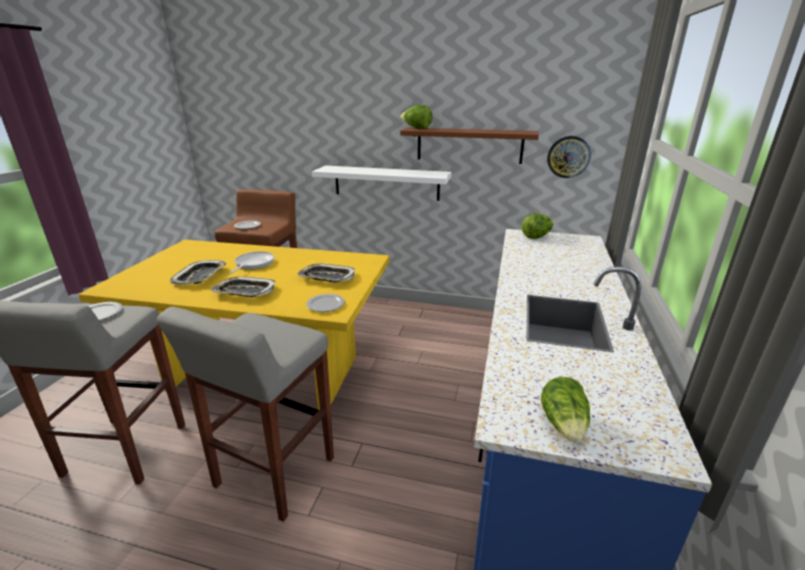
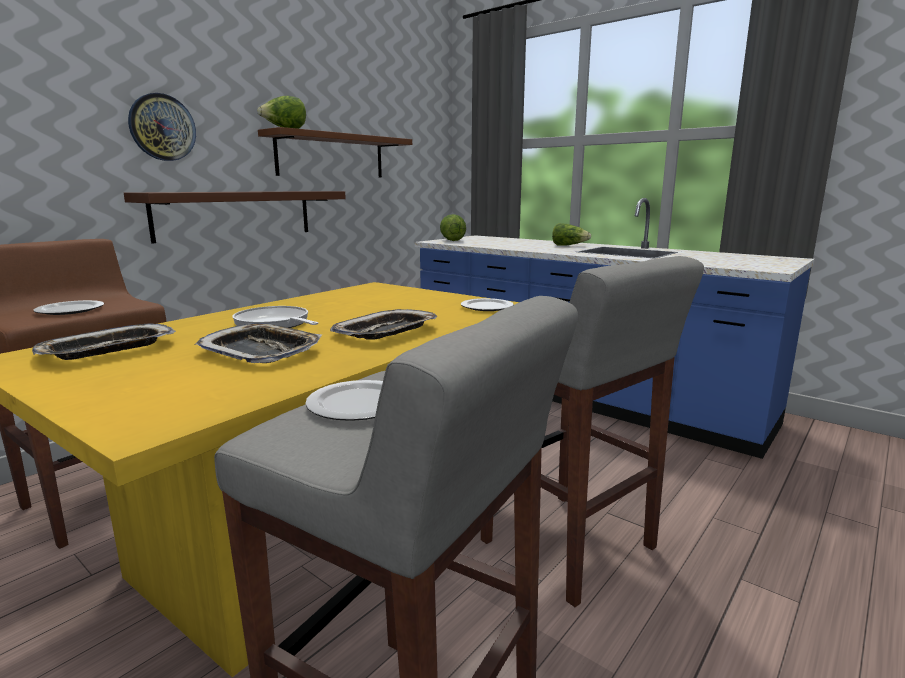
camera: 65 degrees left, 10 degrees down
tray [298,264,355,283] -> tray moved to [32,323,176,360]
white shelf [312,166,452,201] -> brown shelf [124,191,346,244]
lettuce [541,377,590,443] -> lettuce moved to [552,223,591,246]
wall clock [547,136,591,178] -> wall clock moved to [128,93,196,161]

